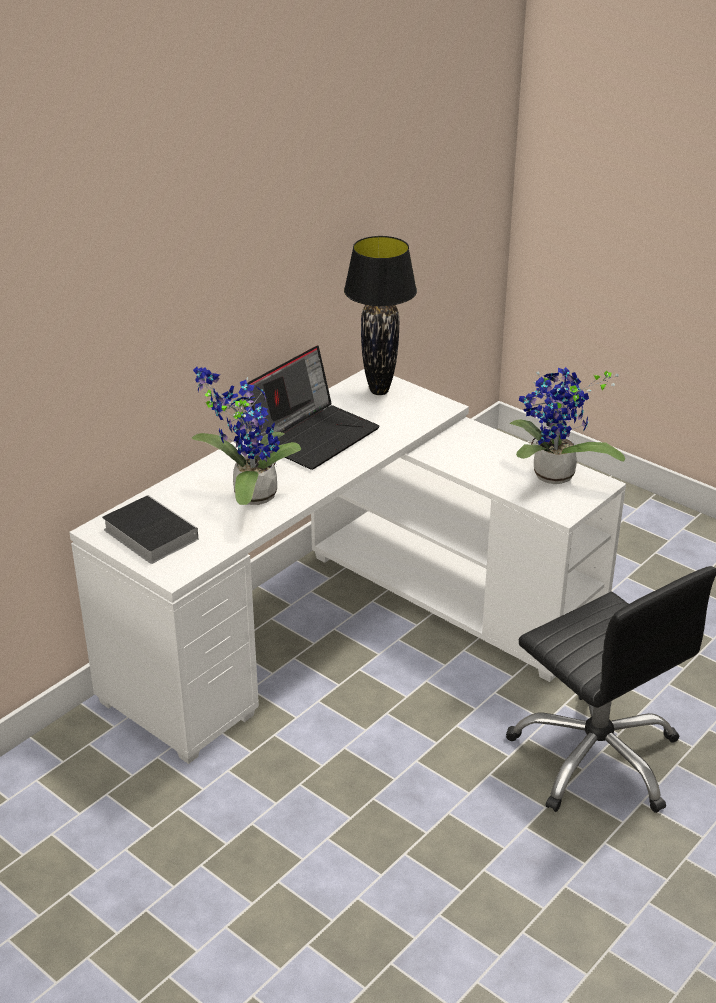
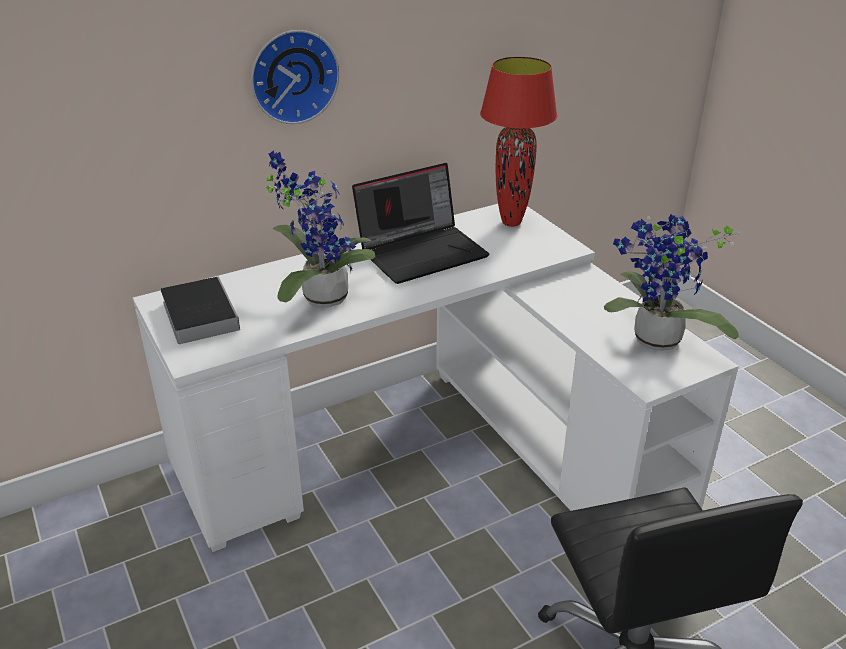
camera: 20 degrees right, 0 degrees up
black table lamp [344,236,417,395] -> red table lamp [480,57,557,227]
none -> wall clock [251,30,339,124]

